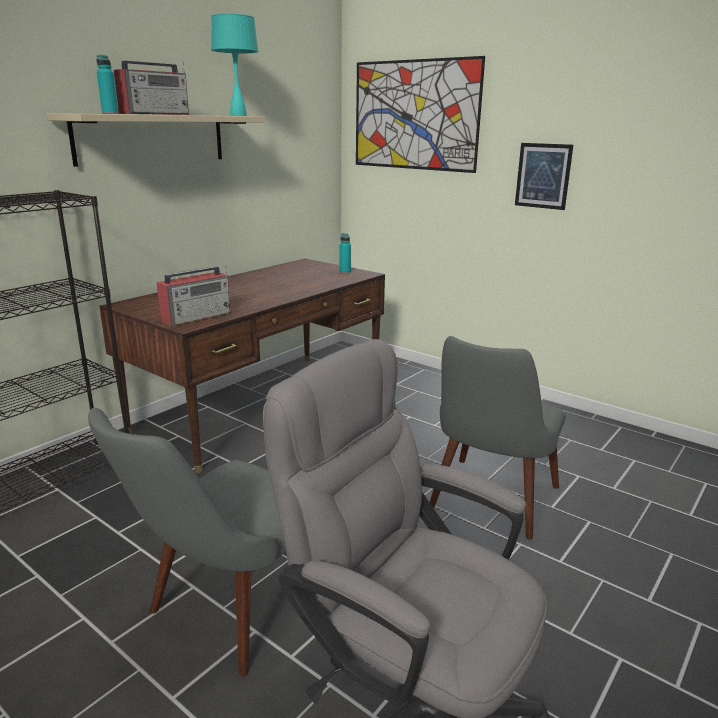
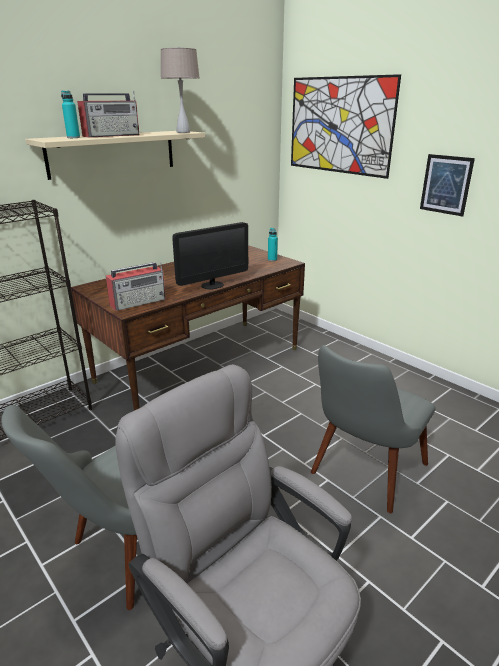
camera: 10 degrees right, 5 degrees up
turquoise table lamp [211,14,258,116] -> beige table lamp [161,47,200,133]
none -> monitor [172,222,248,290]

